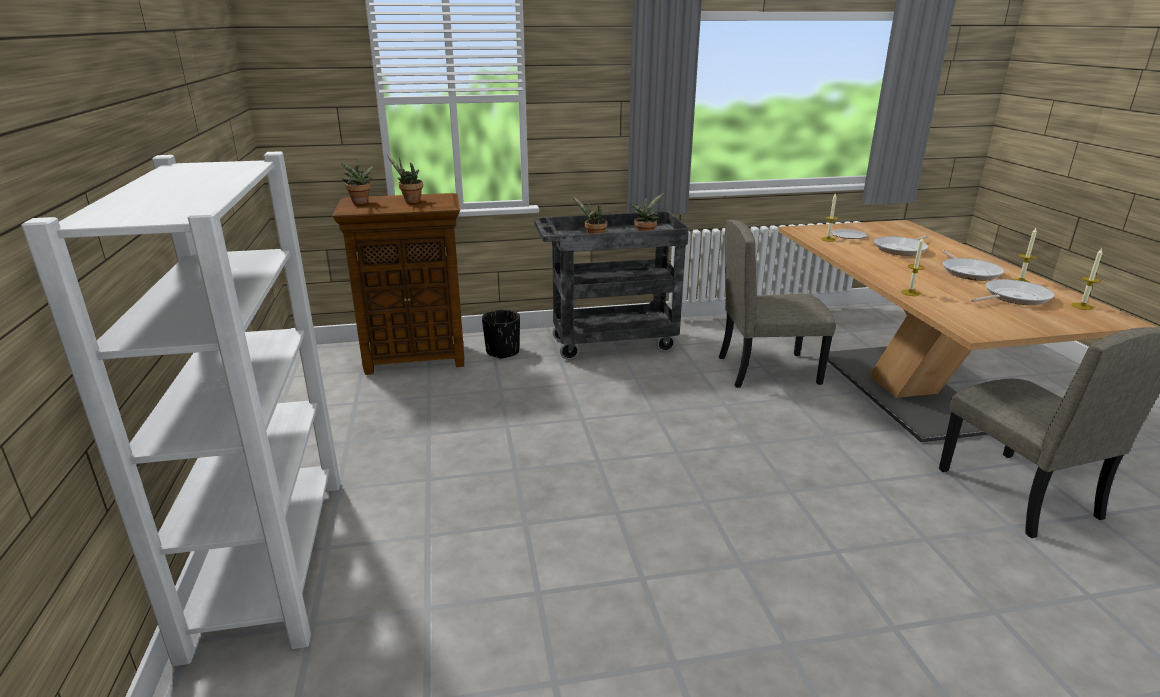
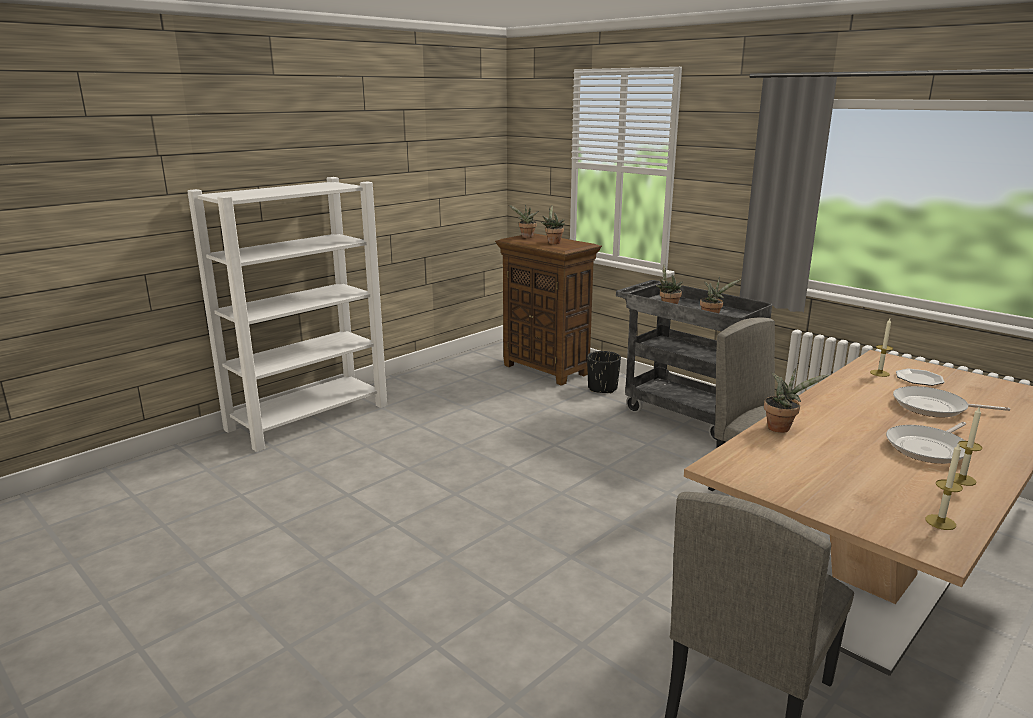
camera: 55 degrees right, 5 degrees down
candle [901,236,924,296] -> potted plant [764,368,829,433]
frying pan [971,279,1055,305] -> none

